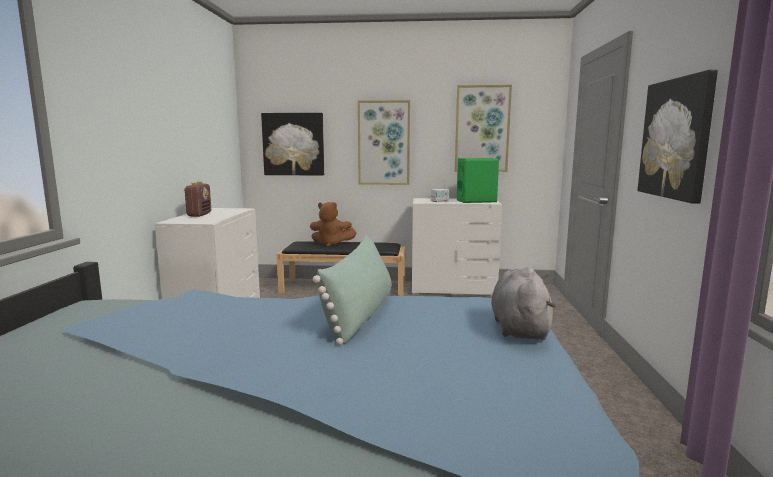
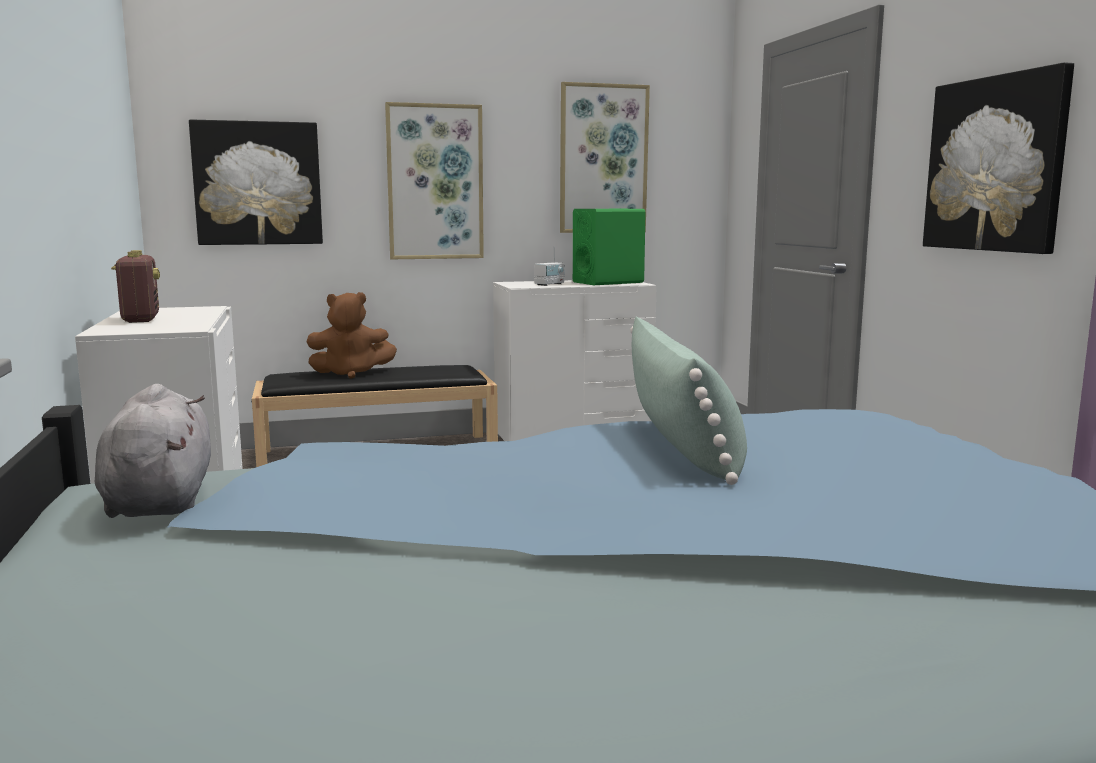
camera: 20 degrees left, 0 degrees up
grey plush toy [491,267,556,340] -> grey plush toy moved to [94,384,211,518]

